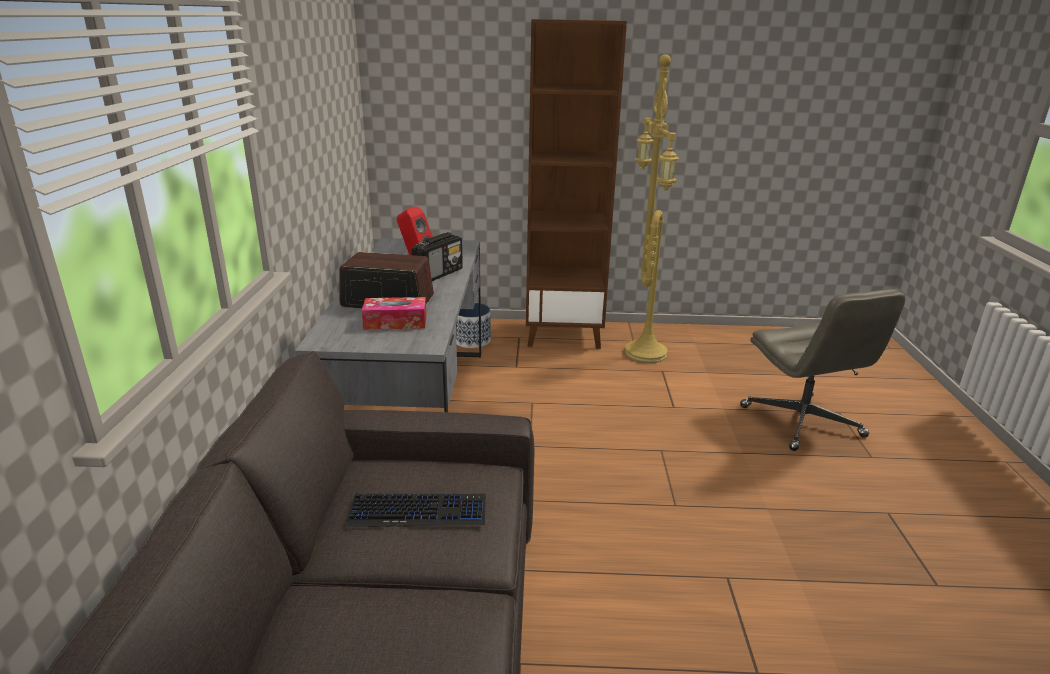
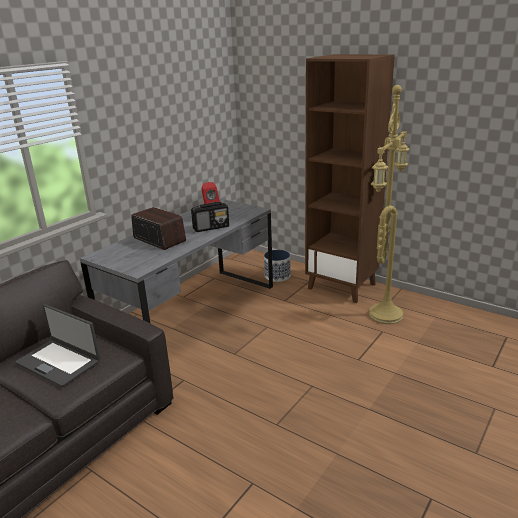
camera: 35 degrees right, 0 degrees up
keyboard [346,494,486,527] -> laptop [15,304,100,387]
tissue box [362,297,427,330] -> none
grey office chair [740,289,905,451] -> none

